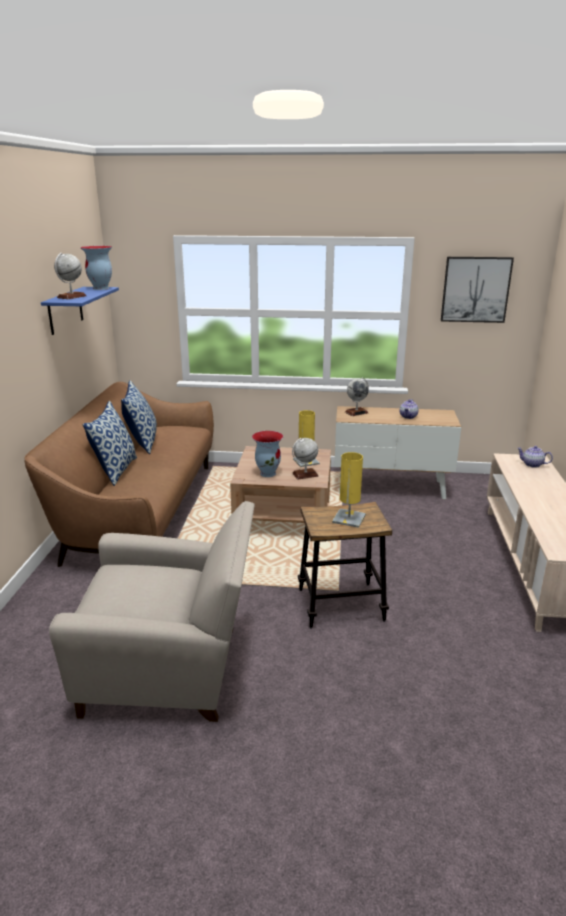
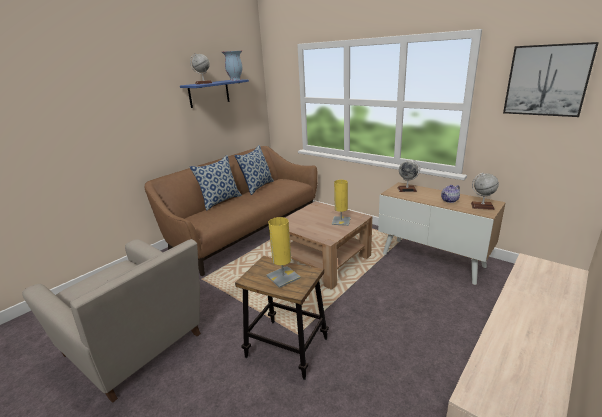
camera: 35 degrees right, 0 degrees up
vase [252,431,283,477] -> none
globe [292,438,319,480] -> globe moved to [471,173,499,210]
teapot [517,446,553,468] -> none

